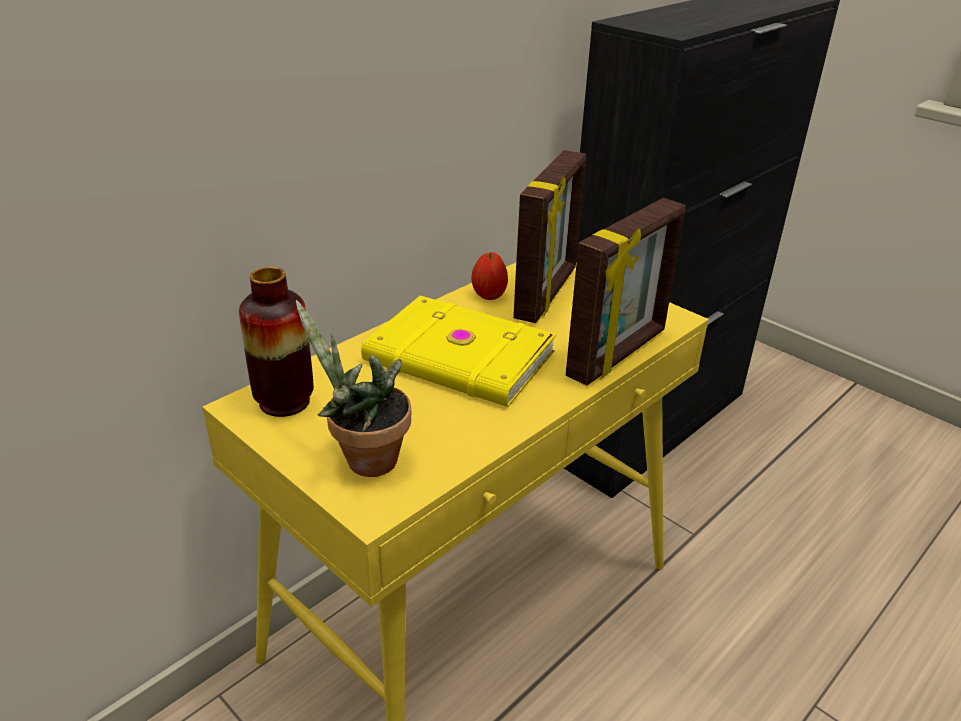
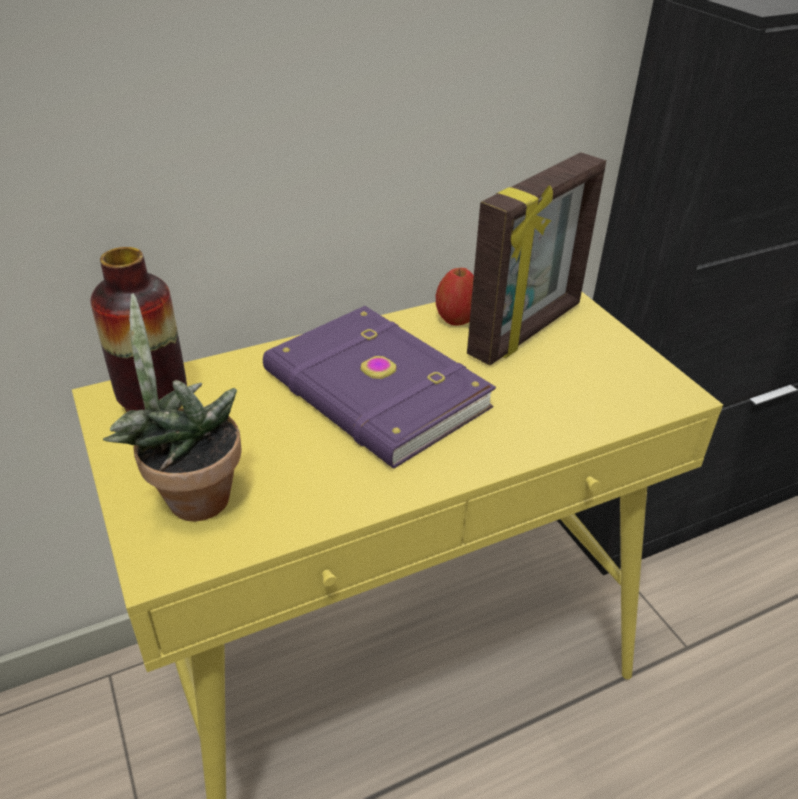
camera: 20 degrees right, 5 degrees up
yellow book [361,295,556,407] -> purple book [263,306,496,468]
picture frame [565,198,686,386] -> none

